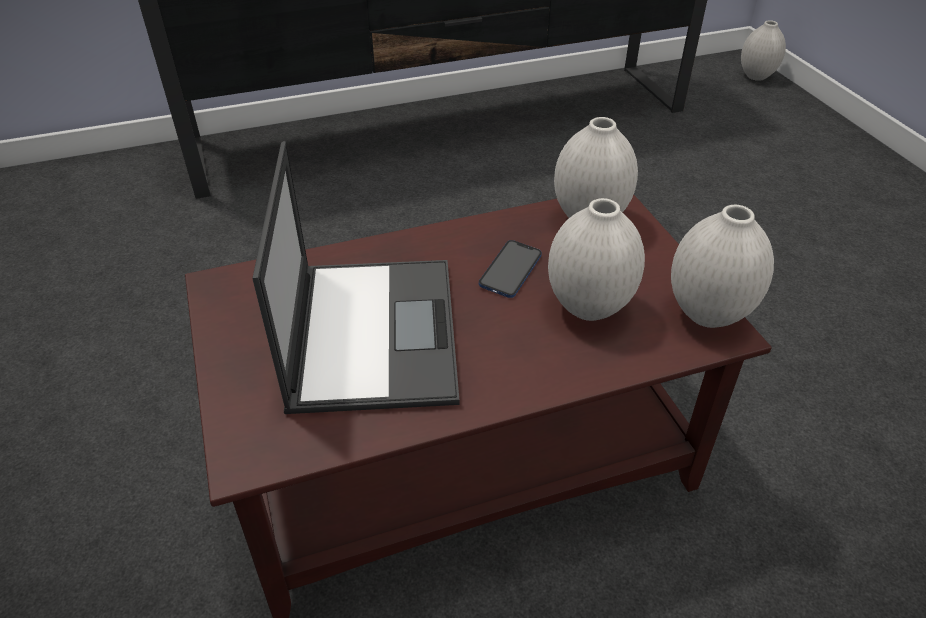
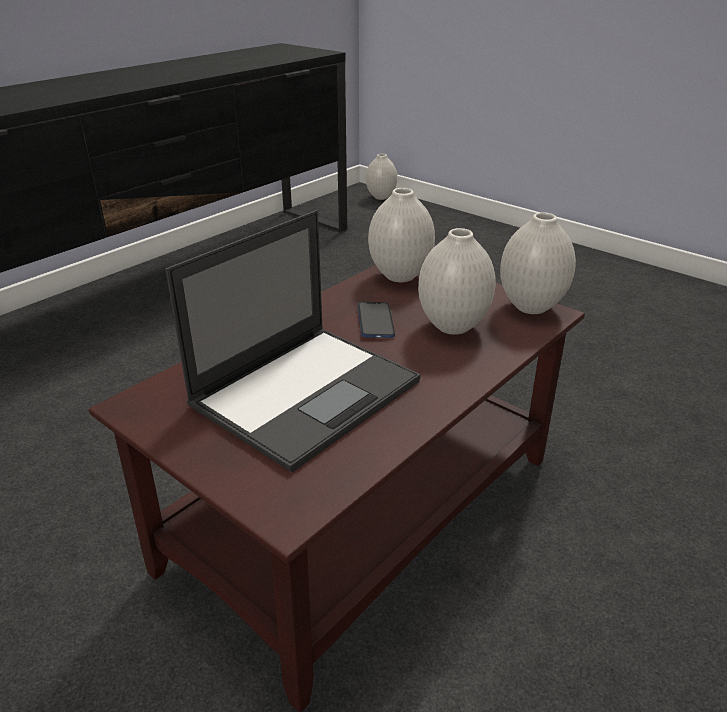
camera: 30 degrees left, 10 degrees down
laptop [252,141,459,414] -> laptop turned 75 degrees clockwise [165,210,421,473]

